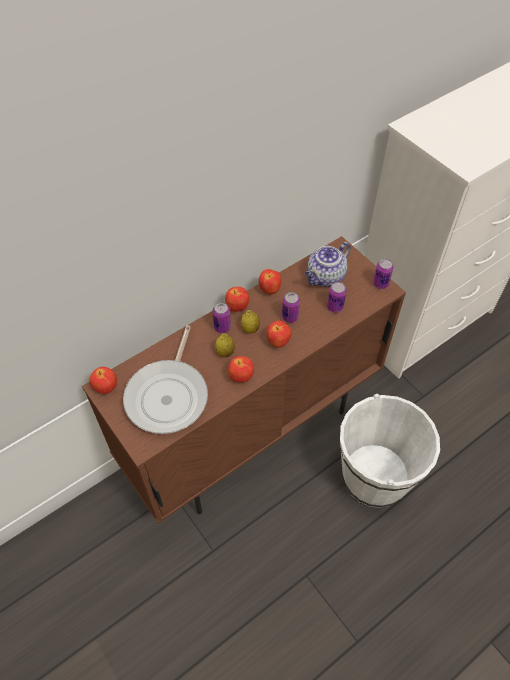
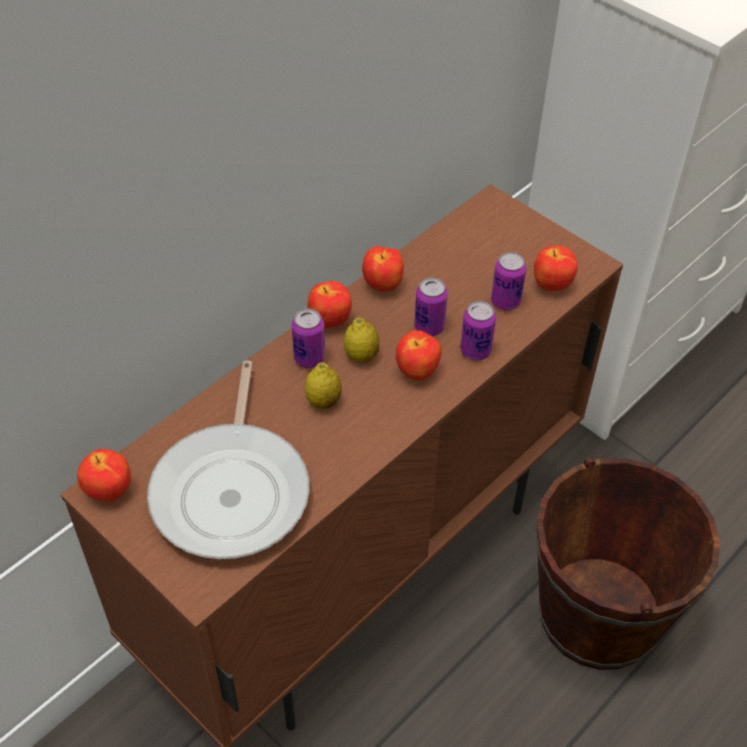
camera: 10 degrees left, 5 degrees down
apple [228,356,254,383] -> apple moved to [534,246,578,291]
teapot [305,242,351,287] -> none
white bucket [340,394,440,508] -> brown bucket [536,457,720,670]
can [373,259,393,289] -> can moved to [460,301,496,360]

